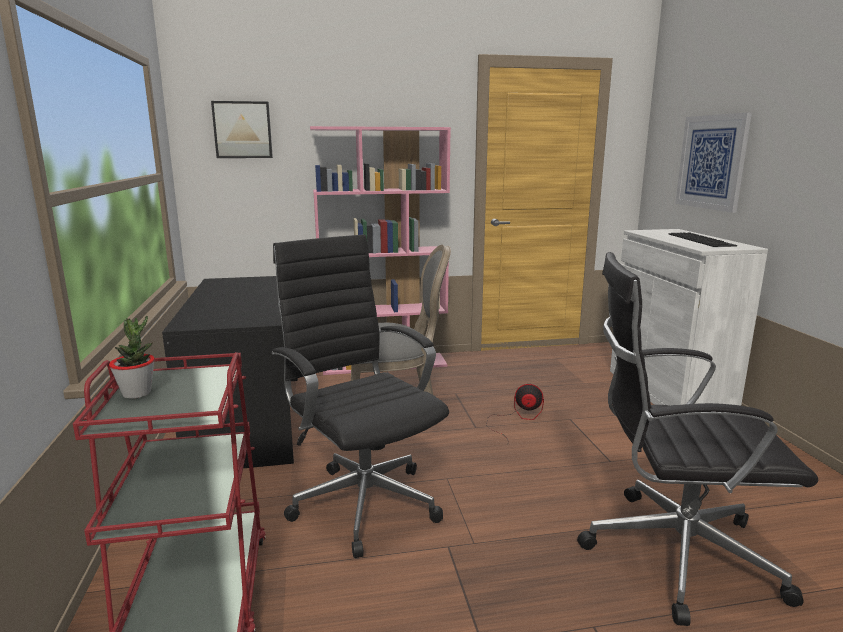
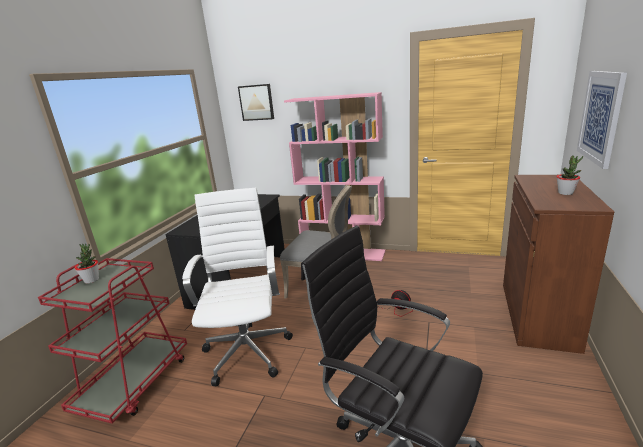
camera: 30 degrees right, 5 degrees up
black office chair [272,234,449,558] -> white office chair [182,188,293,386]
white cabinet [610,229,768,406] -> brown cabinet [503,175,614,354]
keyboard [668,232,737,247] -> potted plant [556,155,583,195]

